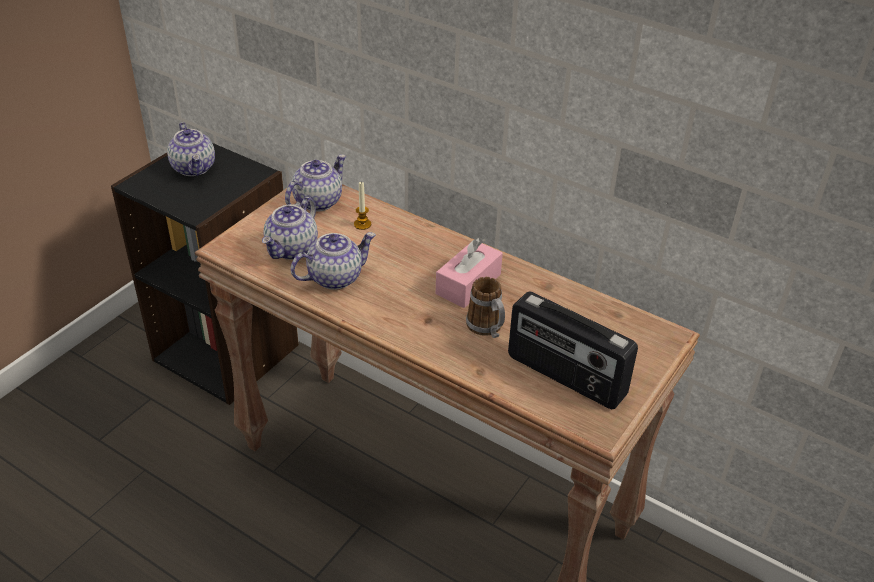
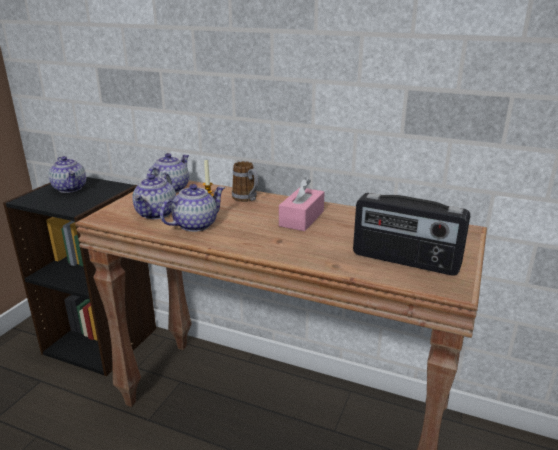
camera: 10 degrees left, 15 degrees down
mug [466,277,505,338] -> mug moved to [232,161,258,202]

